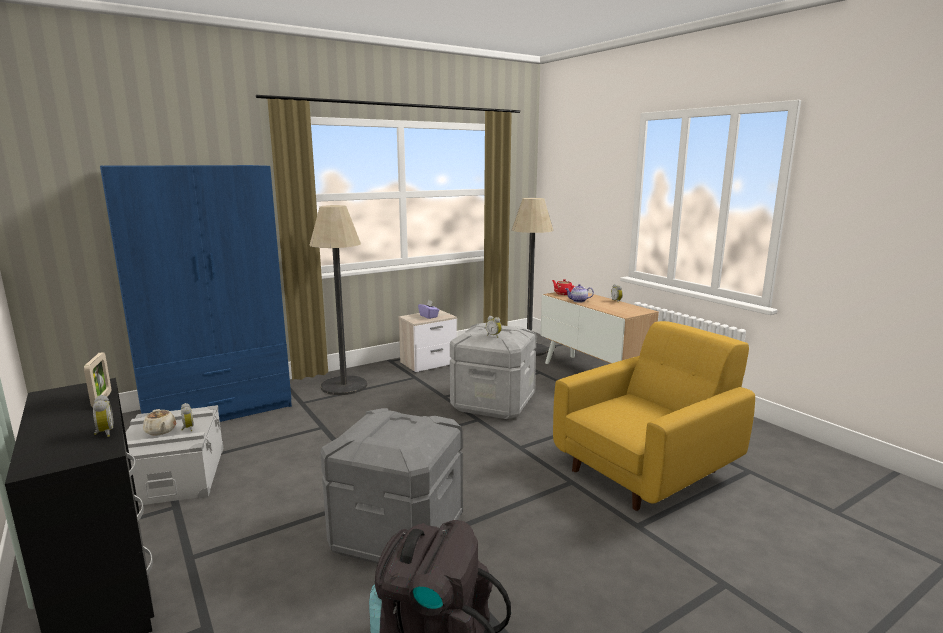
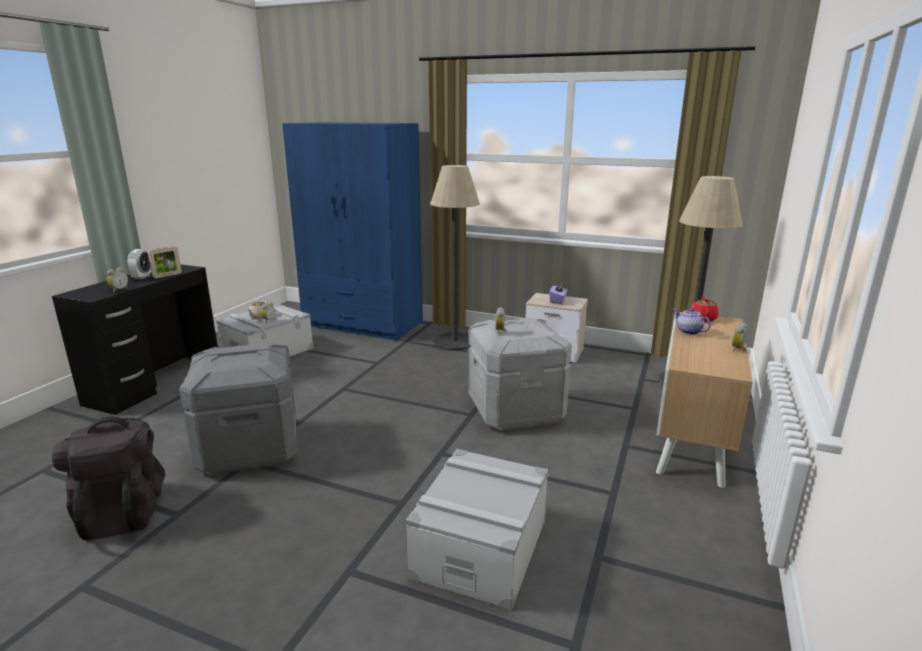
camera: 55 degrees right, 5 degrees up
yellow armchair [553,321,755,511] -> grey storage box [406,449,548,610]
none -> alarm clock [127,249,151,280]

